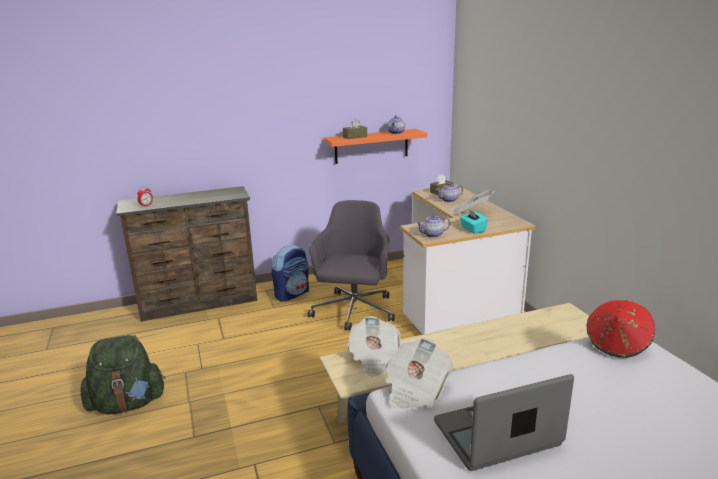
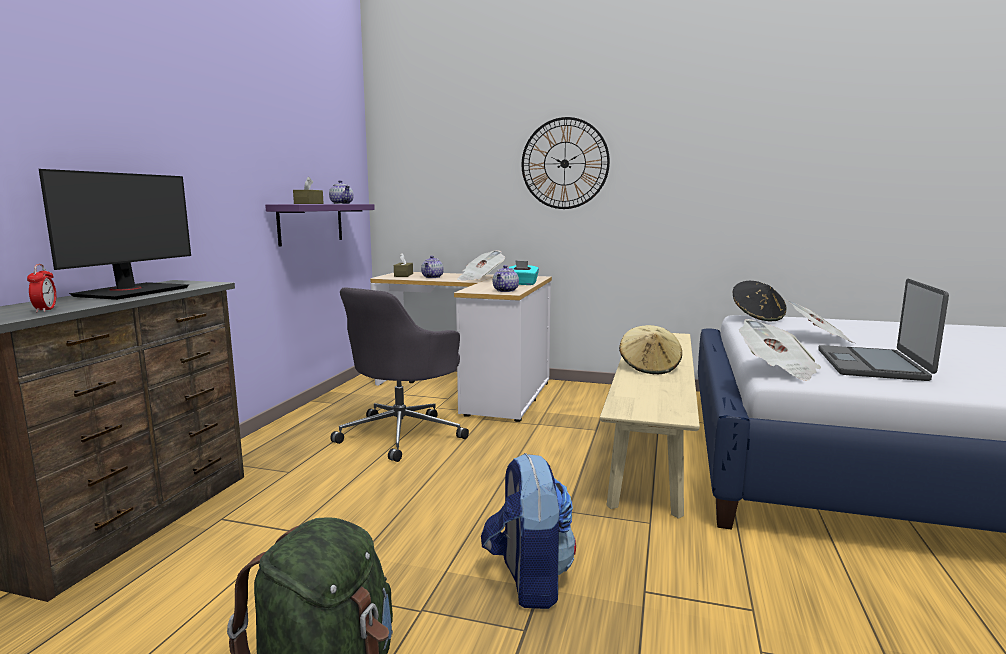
camera: 55 degrees left, 10 degrees down
backpack [271,245,309,302] -> backpack moved to [481,453,576,609]
grey office chair [308,200,395,330] -> grey office chair turned 105 degrees counterclockwise [330,287,469,462]
orange shelf [324,129,427,164] -> purple shelf [265,204,375,247]
newspaper [348,316,401,377] -> newspaper moved to [786,300,854,343]
red hat [587,300,655,358] -> black hat [733,281,787,322]
none -> monitor [39,169,191,300]
none -> wall clock [522,117,610,209]
none -> beige hat [619,325,682,374]

